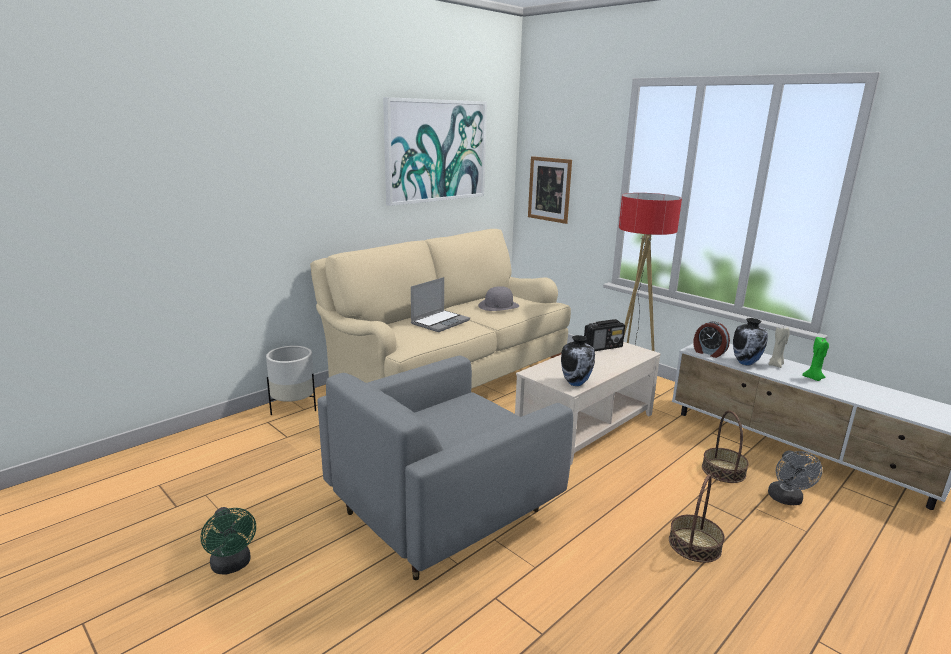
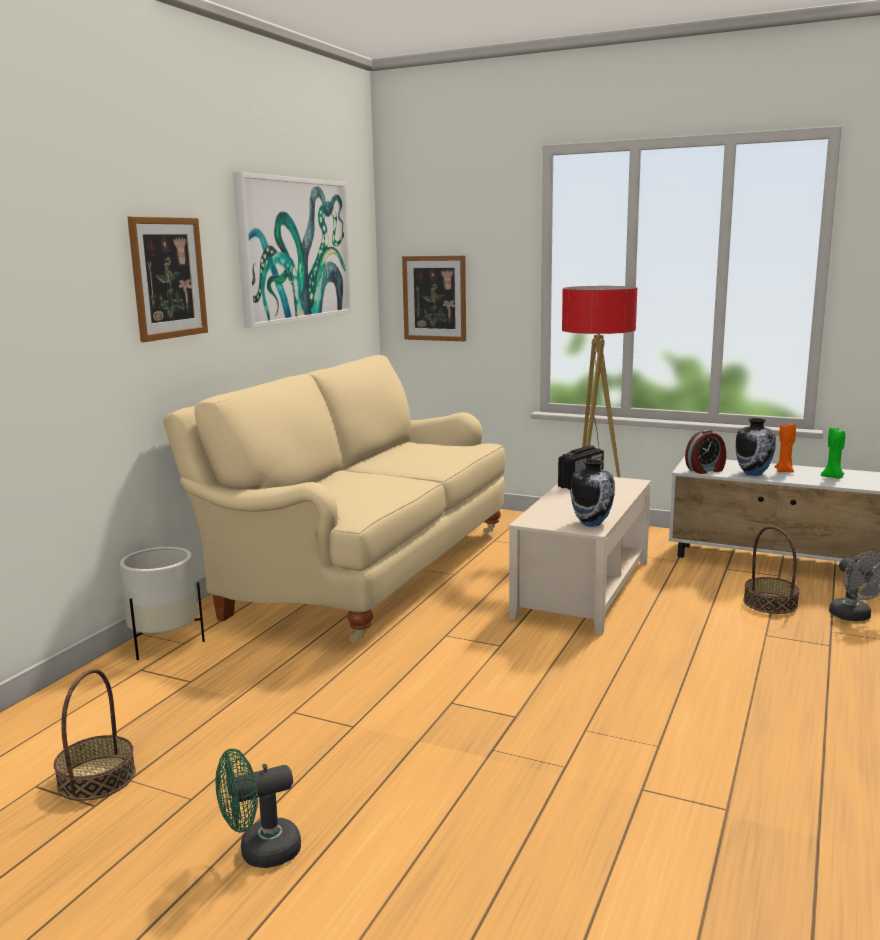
camera: 20 degrees left, 5 degrees down
green fan [201,507,256,574] -> green fan turned 120 degrees clockwise [216,749,301,868]
grey armchair [318,355,573,580] -> none
laptop [411,277,470,332] -> none
grey hat [478,286,519,311] -> none
basket [669,474,725,563] -> basket moved to [54,669,136,801]
alarm clock [693,321,730,358] -> alarm clock turned 45 degrees counterclockwise [685,430,726,474]
beige candle [769,327,790,368] -> orange candle [774,423,796,473]
none -> picture [127,216,208,342]

